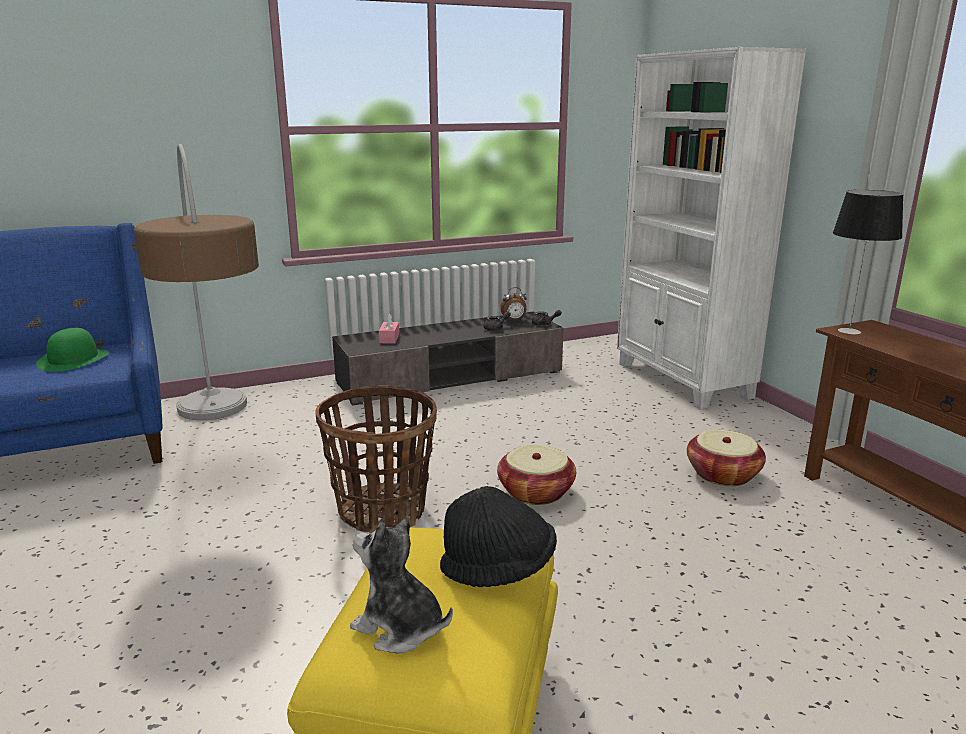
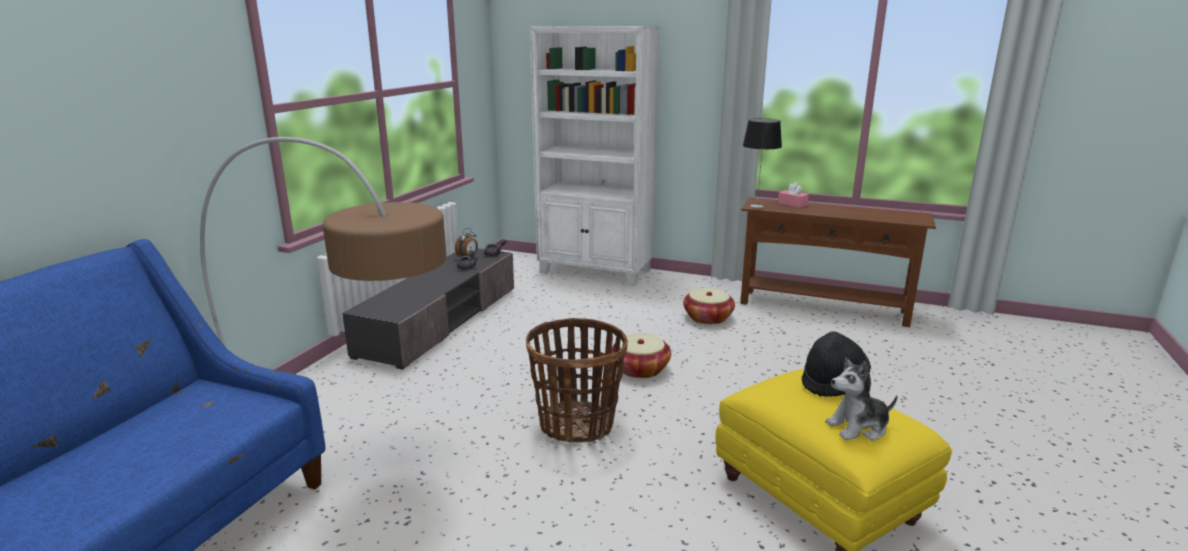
camera: 45 degrees left, 0 degrees up
green hat [36,328,109,371] -> none
pink tissue box [379,314,399,343] -> pink tissue box moved to [778,182,809,208]

